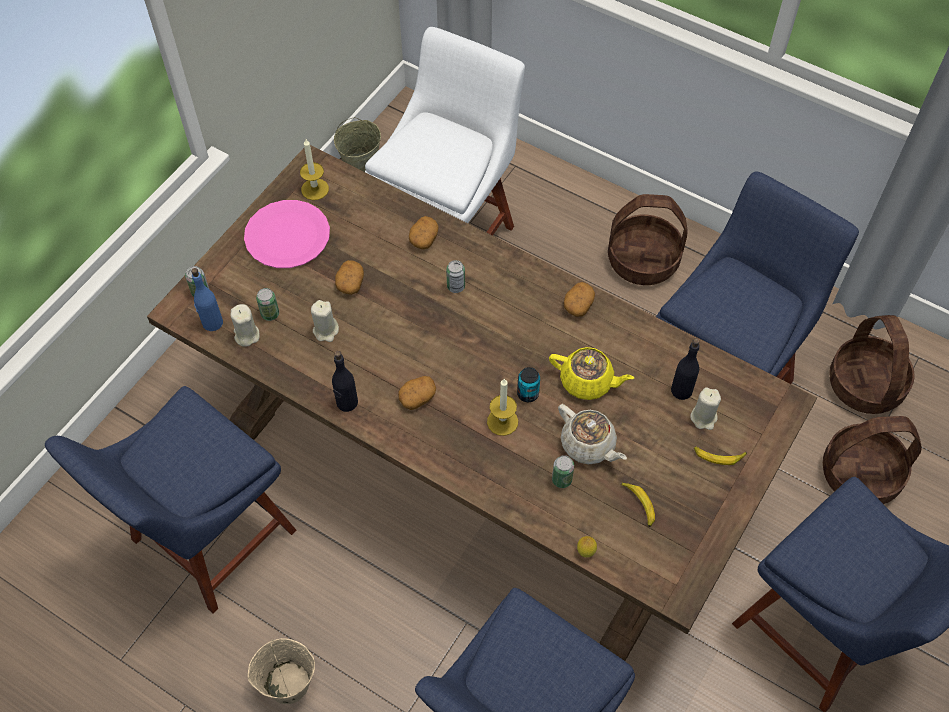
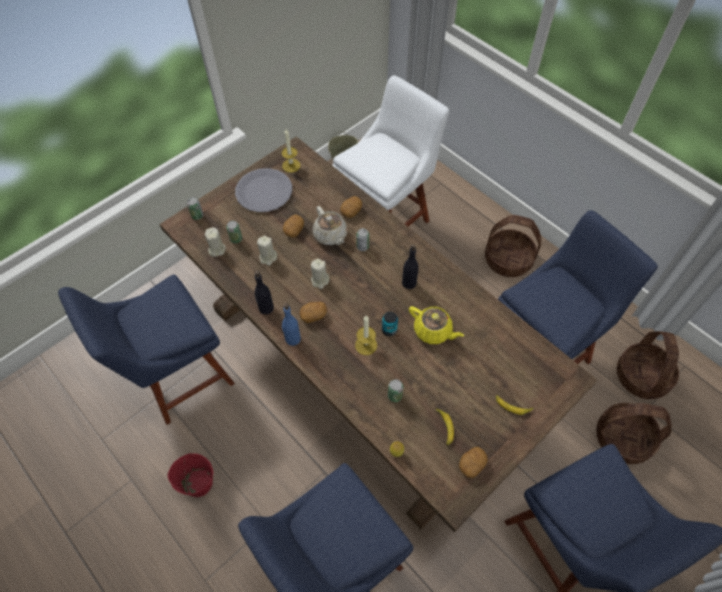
camera: 15 degrees right, 0 degrees up
blue bottle [191,268,223,331] -> blue bottle moved to [282,303,301,346]
pink plate [244,200,330,268] -> grey plate [235,168,292,212]
beige bucket [247,638,315,704] -> red bucket [168,453,213,497]
beige teapot [558,404,627,464] -> beige teapot moved to [313,206,348,245]
potato [564,282,595,317] -> potato moved to [459,447,488,478]
black bottle [671,338,700,400] -> black bottle moved to [402,244,419,289]
beige candle [690,387,721,430] -> beige candle moved to [311,259,329,289]

